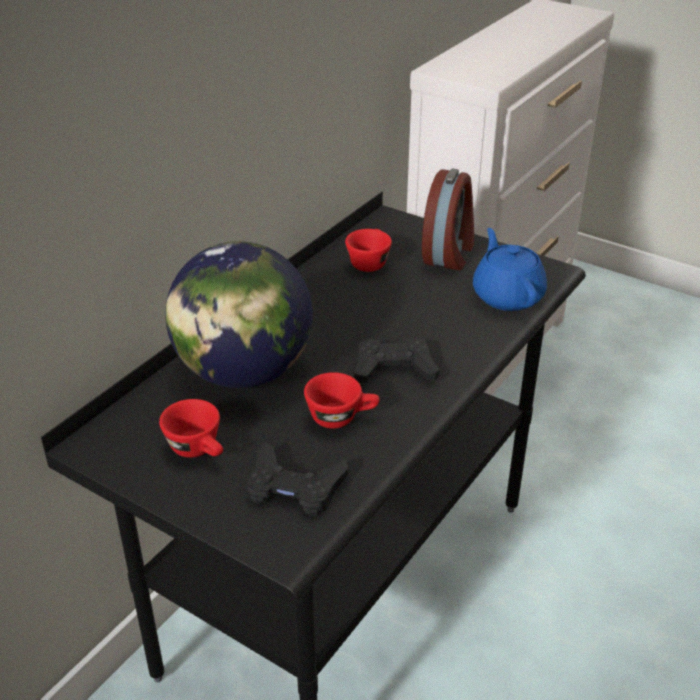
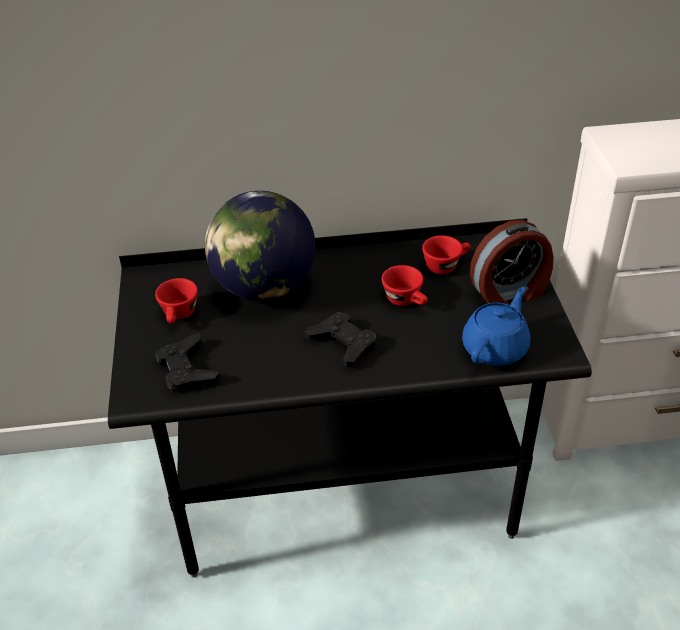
camera: 50 degrees right, 5 degrees up
red cup [304,372,380,428] -> red cup moved to [382,265,428,306]

